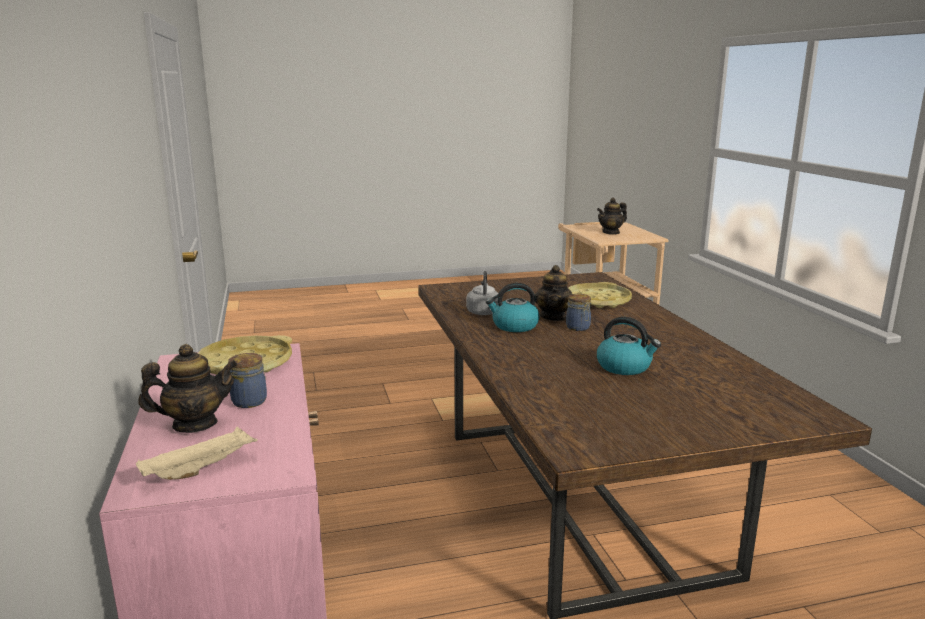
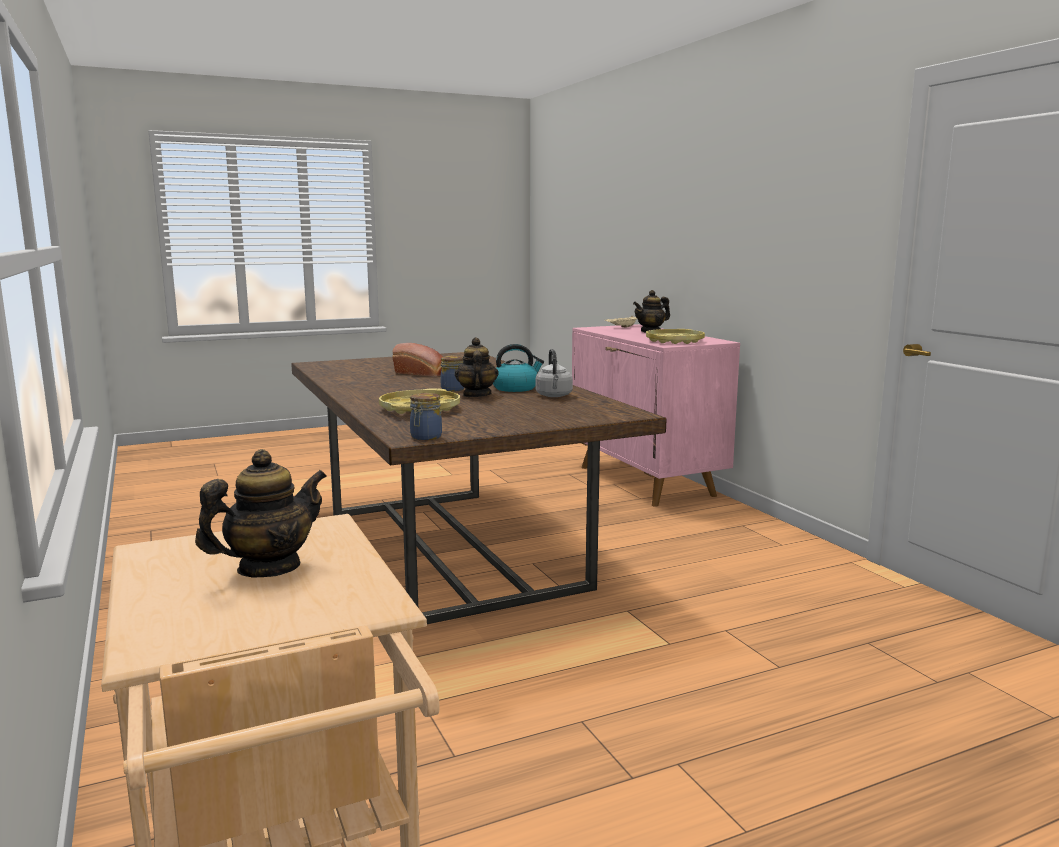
camera: 170 degrees right, 5 degrees down
jar [228,353,267,408] -> jar moved to [410,393,442,440]
kettle [597,317,661,375] -> bread [392,343,443,377]

